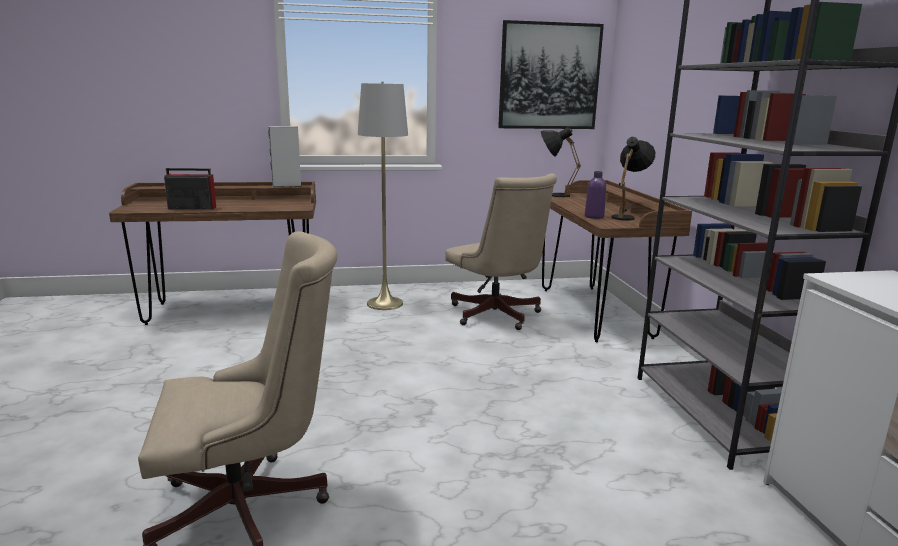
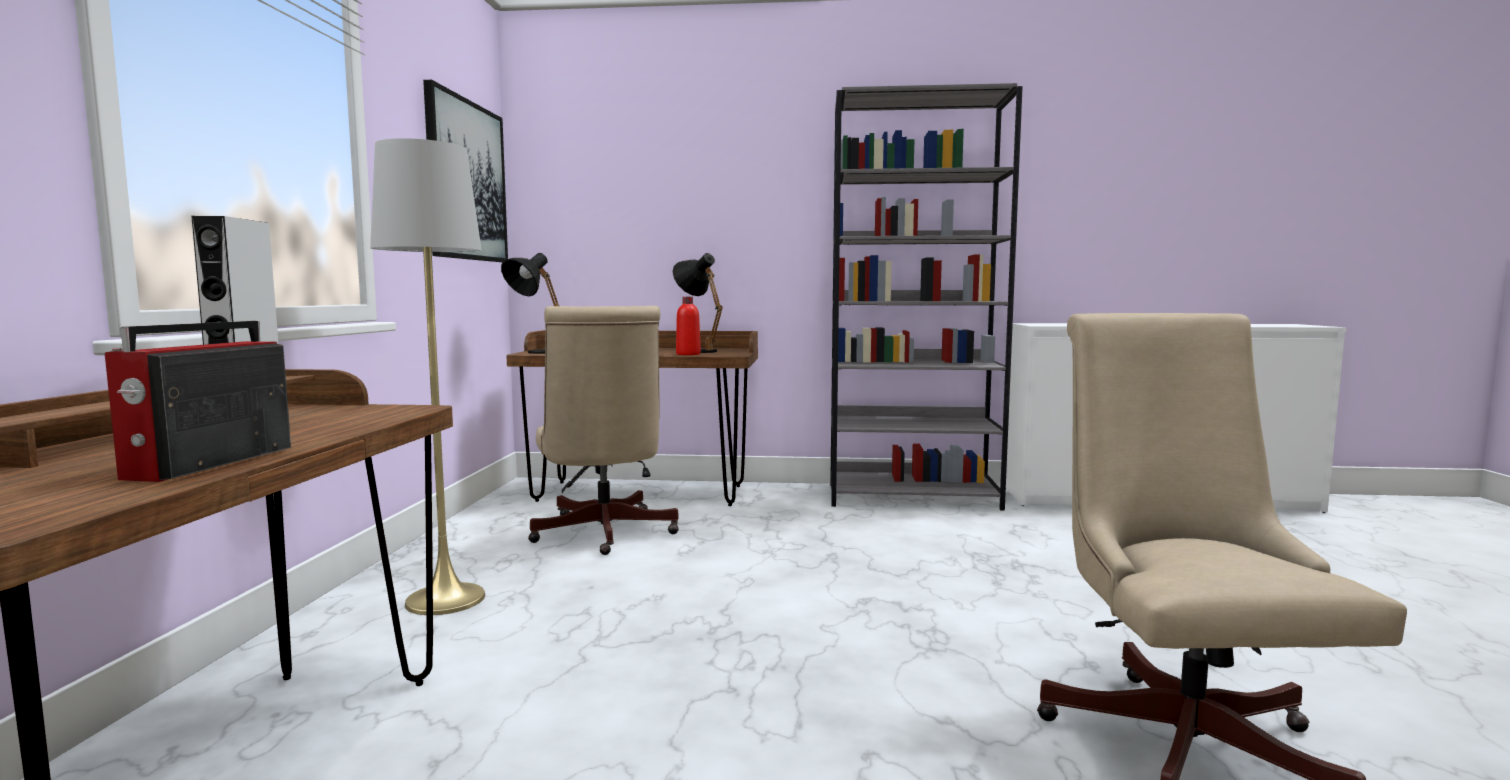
camera: 75 degrees left, 10 degrees down
beige office chair [445,174,557,330] -> beige office chair turned 90 degrees clockwise [528,306,679,555]
purple bottle [585,171,606,219] -> red bottle [676,297,701,355]

